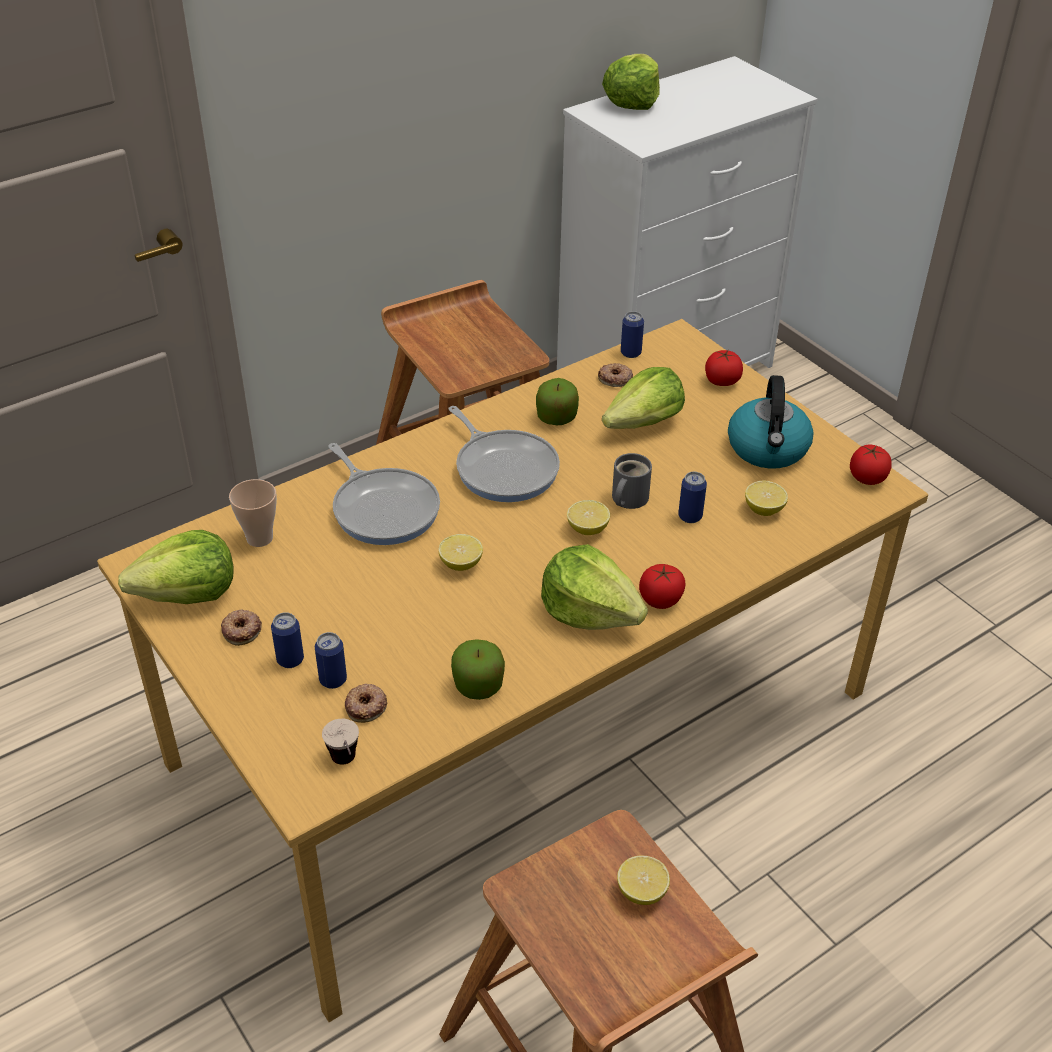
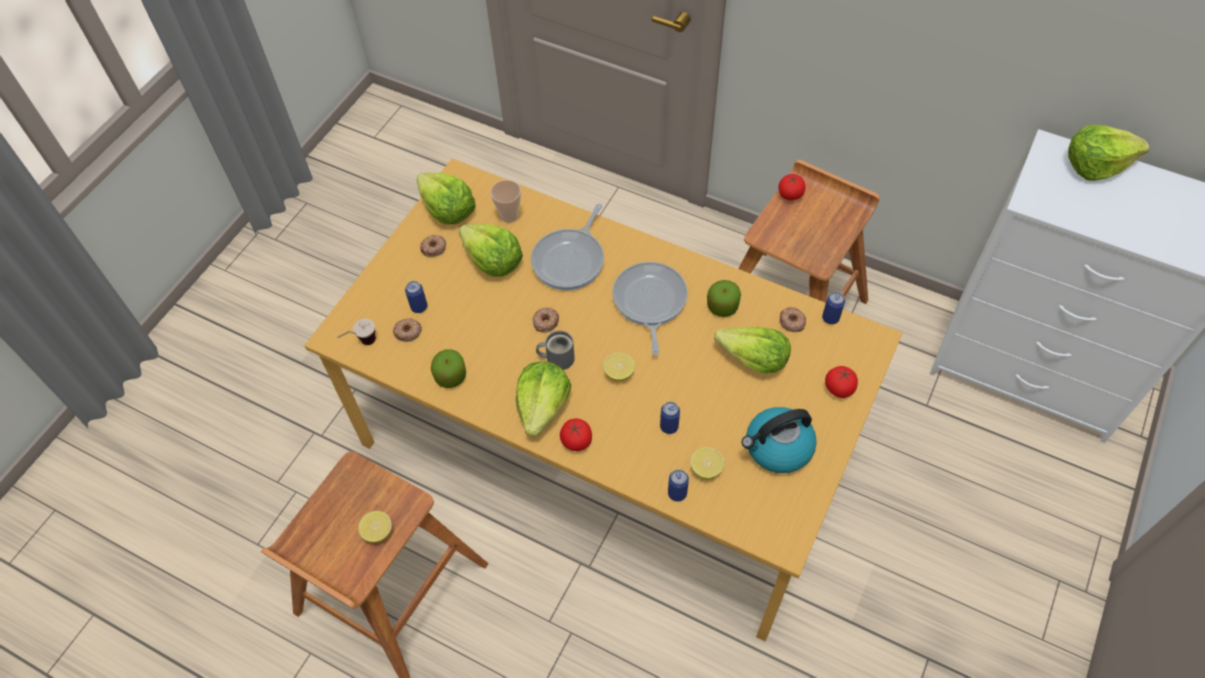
camera: 65 degrees right, 15 degrees up
can [271,612,304,668] -> can moved to [668,469,689,502]
lemon [439,534,483,571] -> donut [533,308,559,332]
frying pan [449,406,560,502] -> frying pan turned 150 degrees clockwise [612,262,688,356]
grey mug [612,453,652,509] -> grey mug moved to [536,331,575,370]
tomato [850,445,892,485] -> tomato moved to [778,174,805,200]
none -> lettuce [458,224,523,277]

